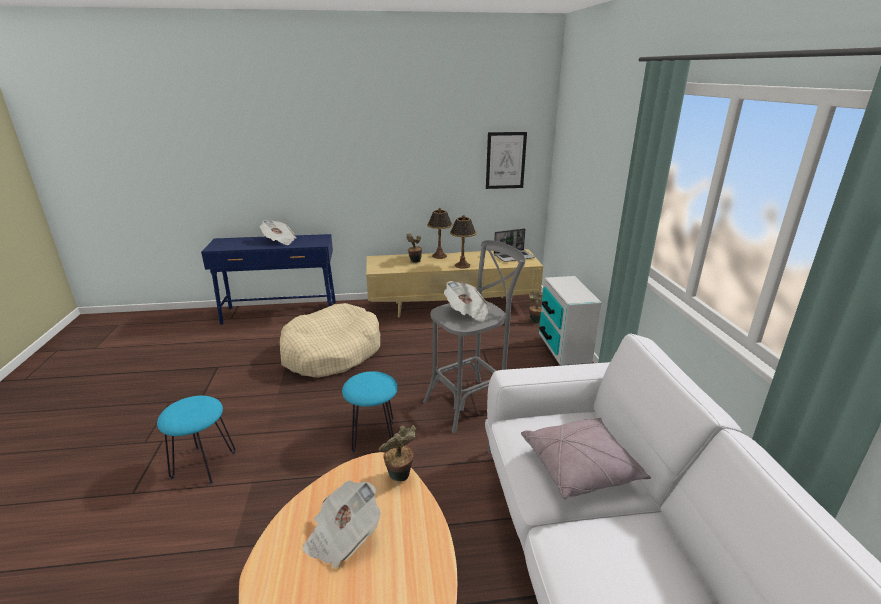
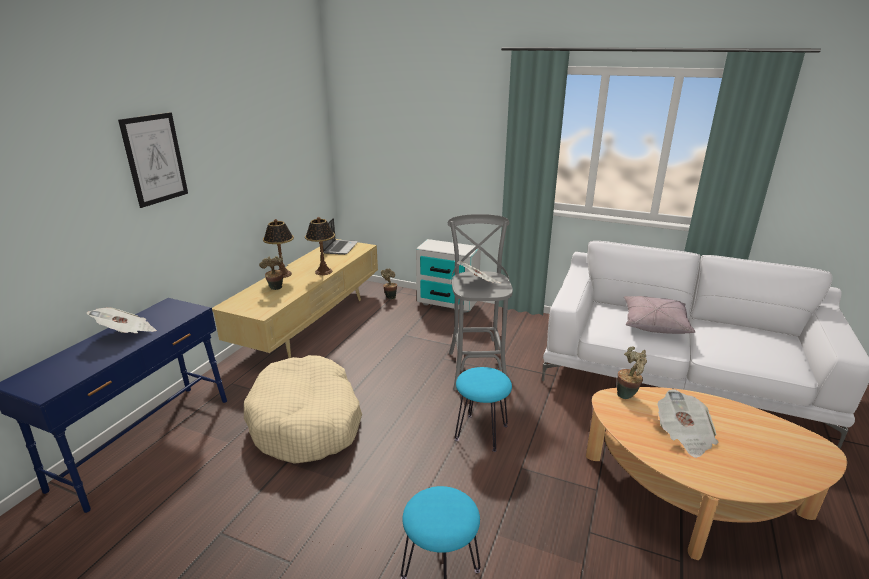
camera: 60 degrees left, 0 degrees up
picture [486,132,527,189] -> picture moved to [118,112,188,208]

